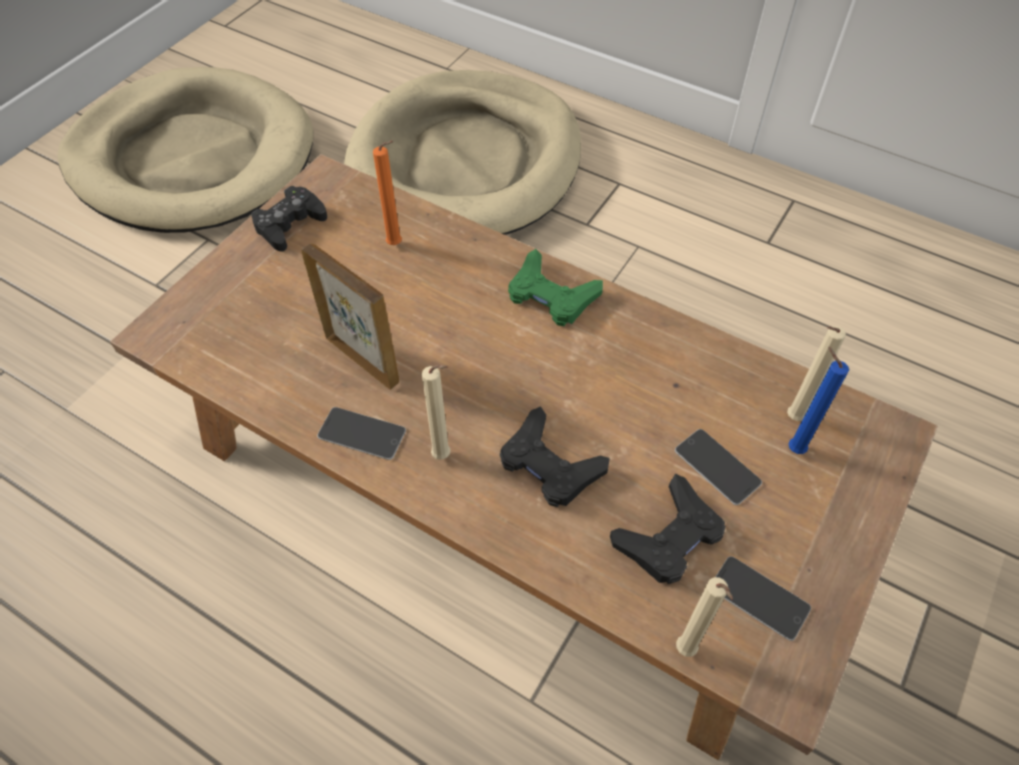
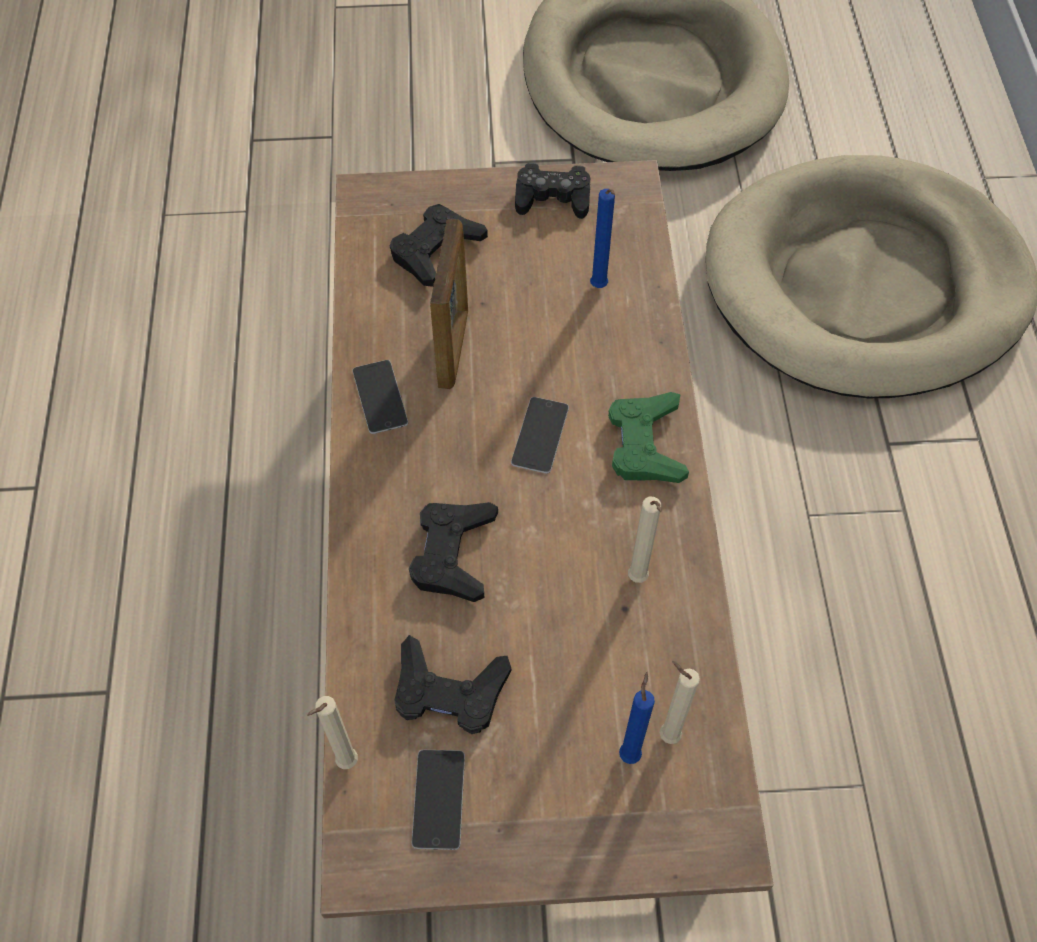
camera: 55 degrees right, 5 degrees up
orange candle [373,141,402,245] -> blue candle [590,189,615,288]
beige candle [422,365,451,460] -> beige candle moved to [628,497,662,583]
phone [675,429,762,505] -> phone moved to [511,397,569,473]
none -> black game controller [390,204,488,287]

